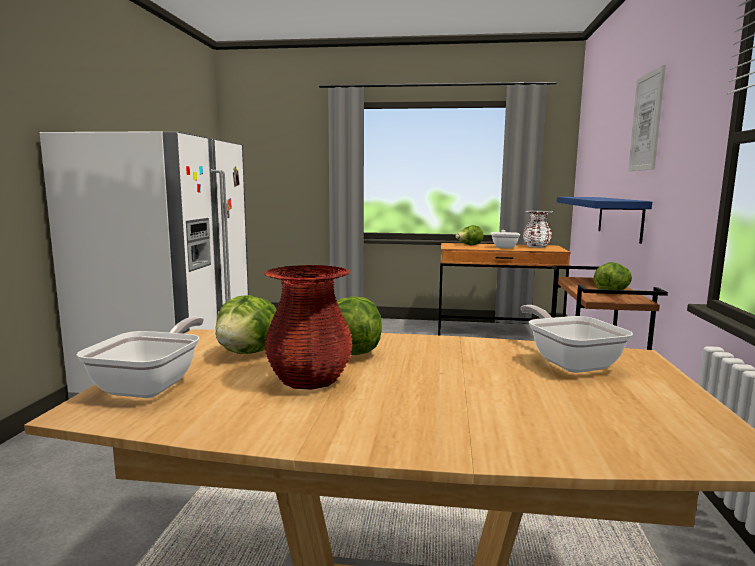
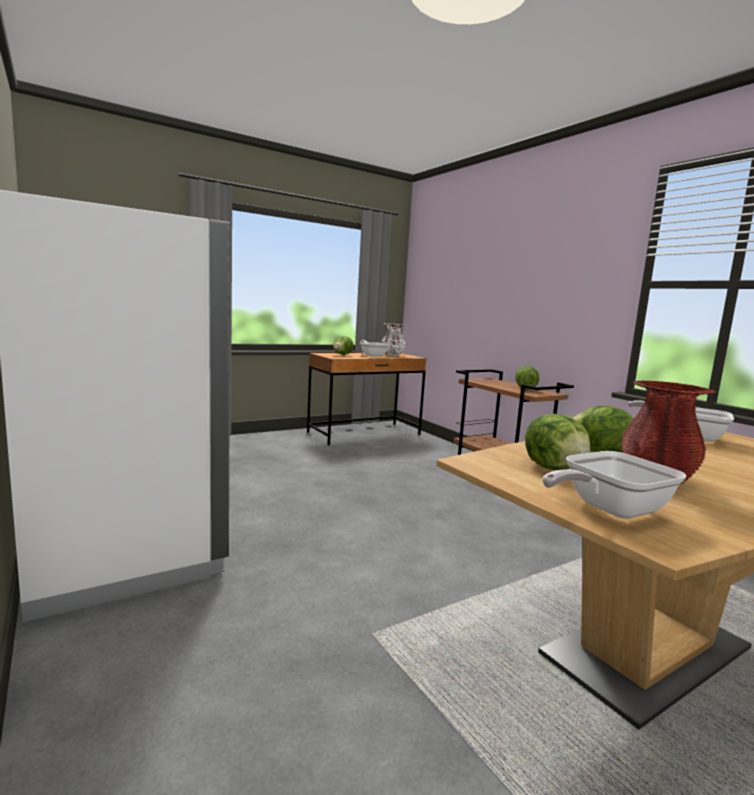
camera: 40 degrees left, 0 degrees up
frying pan [77,317,204,398] -> frying pan turned 90 degrees counterclockwise [542,451,686,519]
blue shelf [557,197,652,244] -> none
picture [628,65,666,171] -> none

